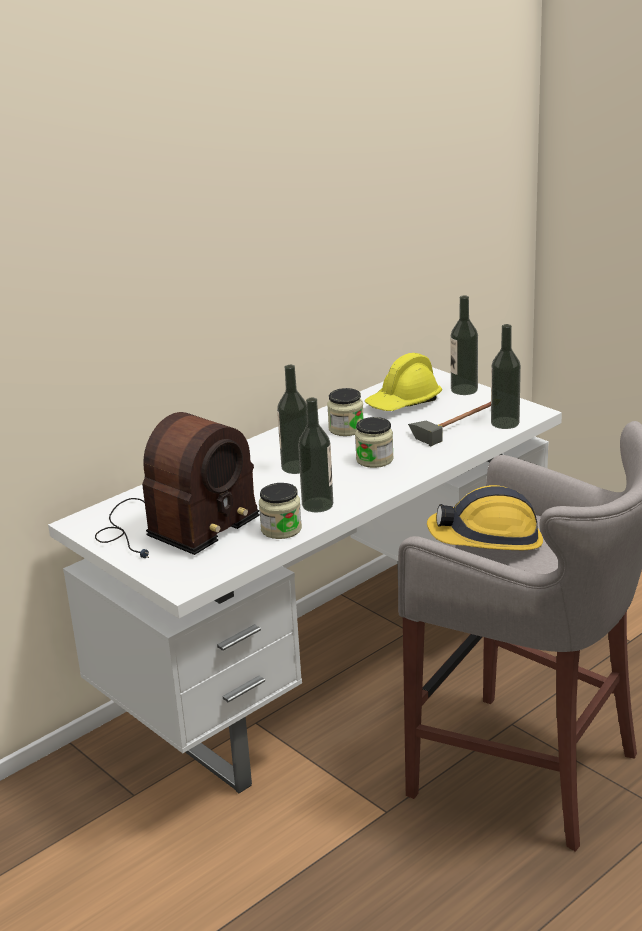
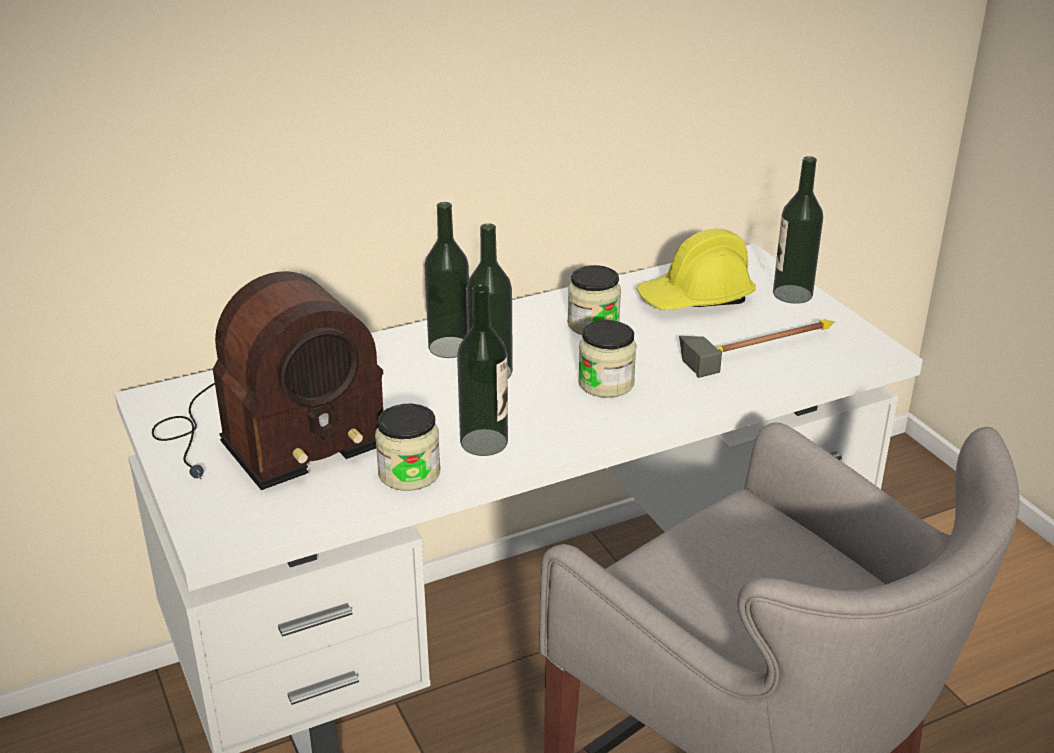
camera: 15 degrees right, 5 degrees up
hard hat [427,485,543,550] -> none
bottle [491,324,521,429] -> bottle moved to [424,202,469,358]

